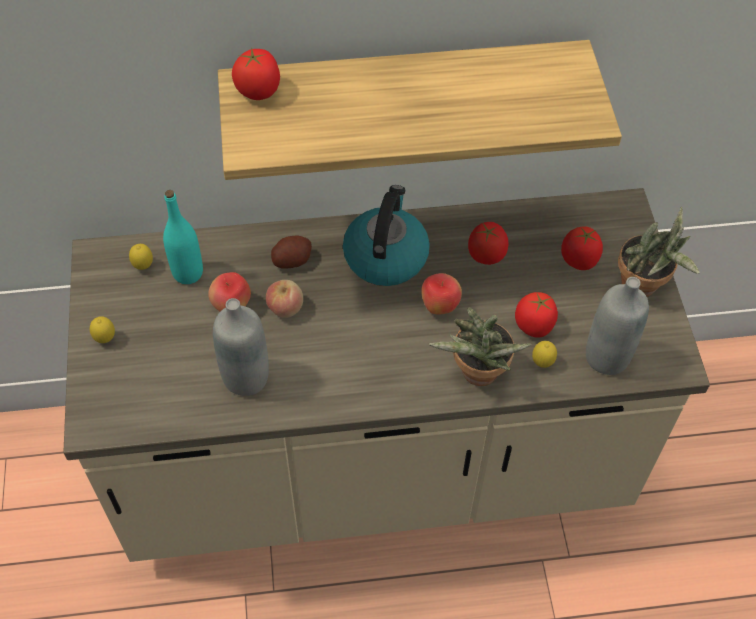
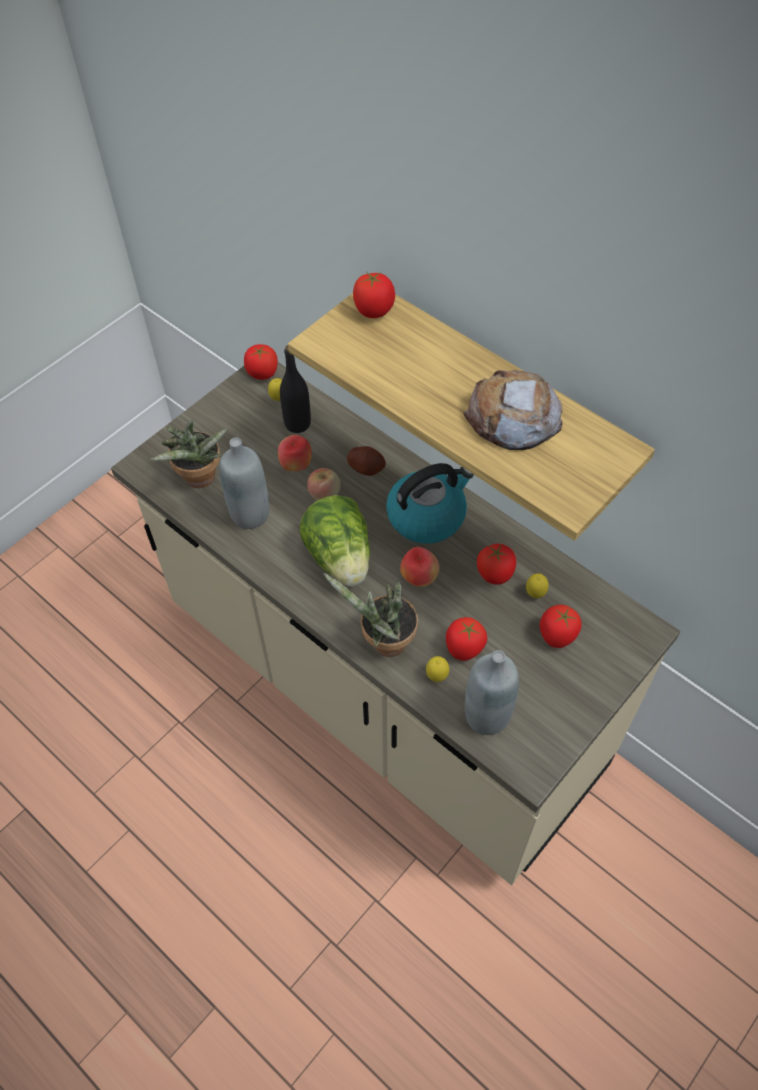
camera: 50 degrees right, 0 degrees up
lemon [90,316,115,343] -> lemon moved to [526,573,549,598]
turquoise bottle [163,190,203,284] -> black bottle [280,345,311,433]
potted plant [618,207,700,297] -> potted plant moved to [150,419,228,488]
none -> tomato [244,344,278,380]
none -> lettuce [300,495,370,586]
none -> bread [463,370,563,450]

